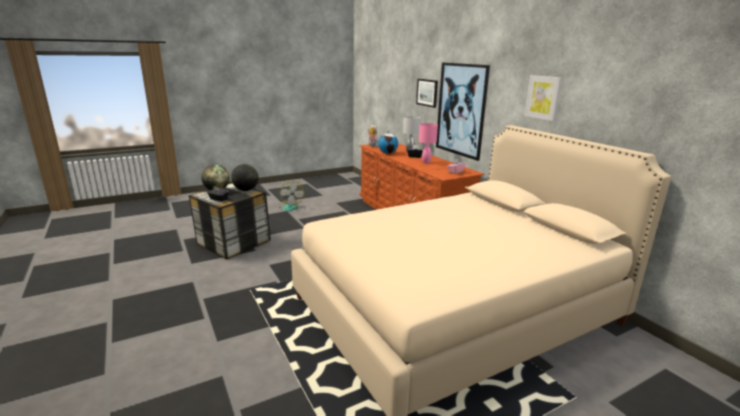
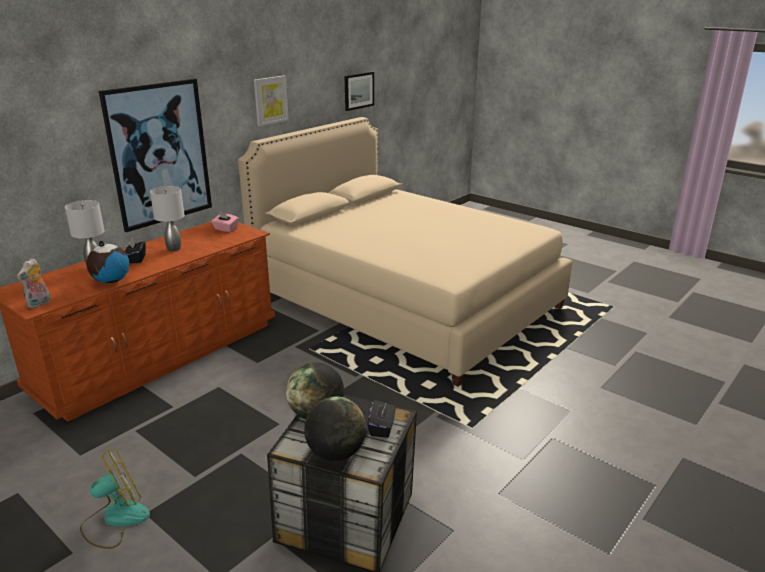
camera: 110 degrees left, 5 degrees up
picture [416,79,438,108] -> picture moved to [344,72,374,111]
pink table lamp [419,123,438,163] -> grey table lamp [150,186,185,251]

